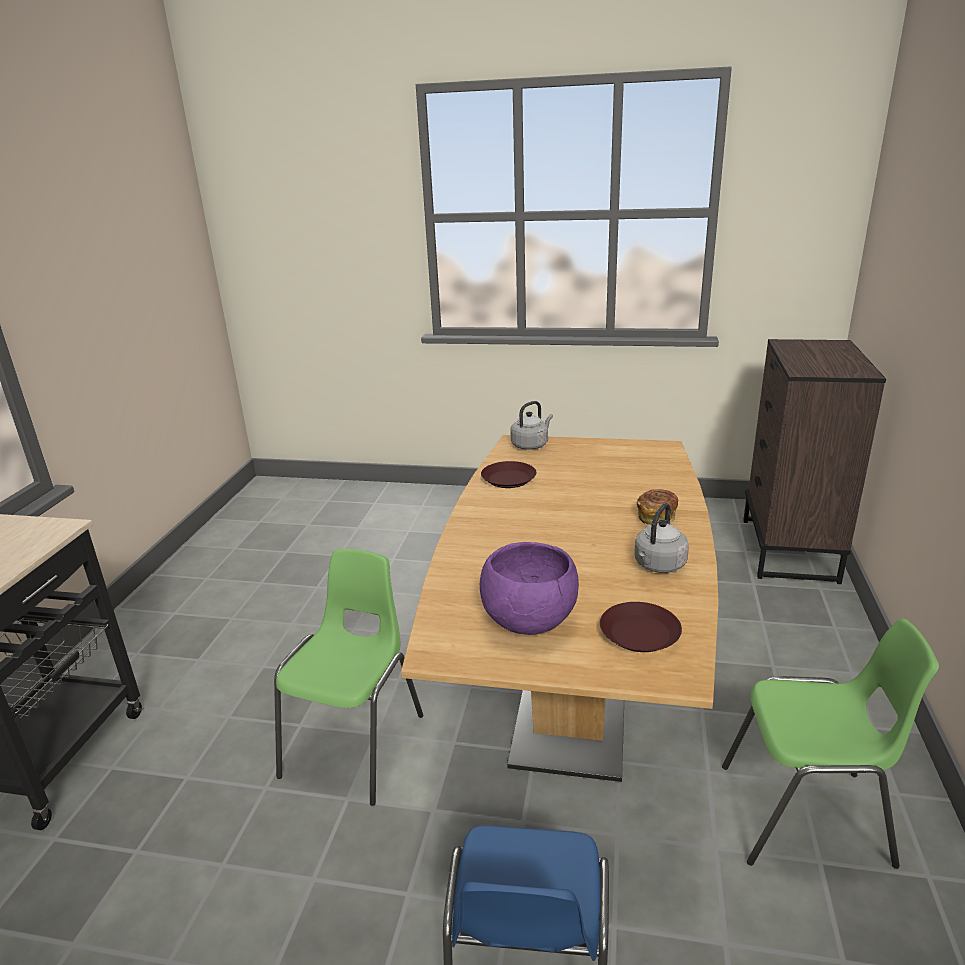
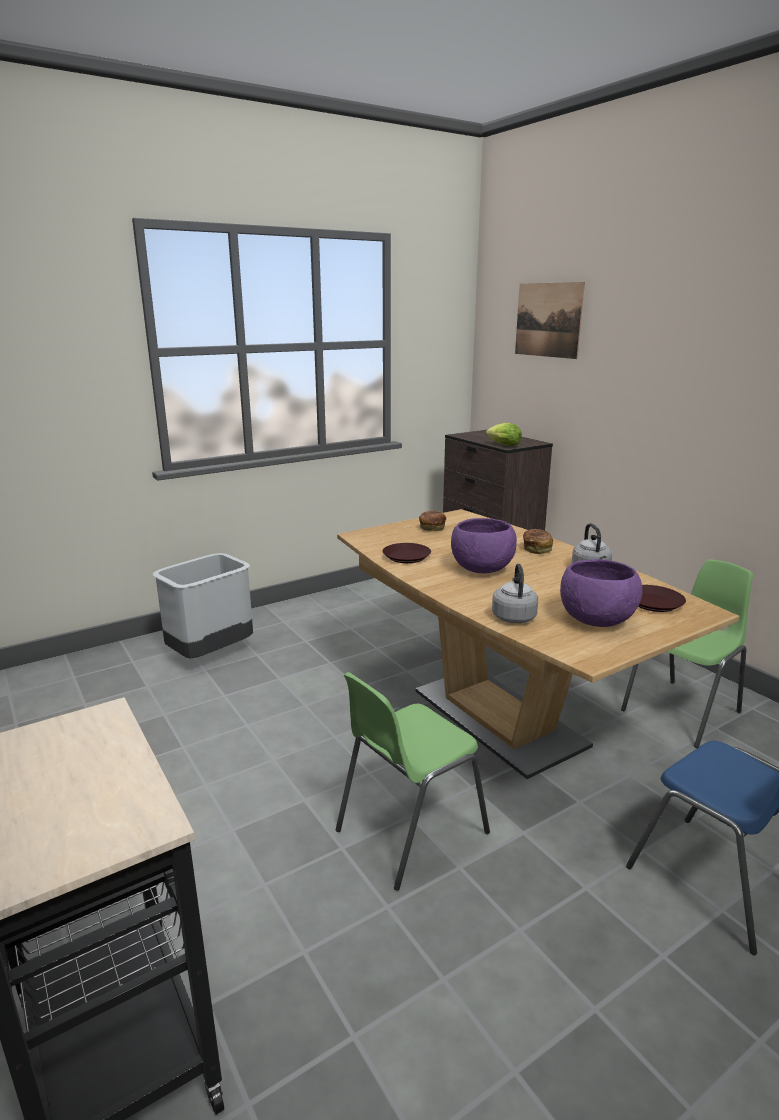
camera: 45 degrees left, 5 degrees down
green chair [274,549,423,806] -> green chair turned 105 degrees counterclockwise [336,672,490,891]
grey kettle [511,401,553,450] -> grey kettle moved to [492,564,538,623]
none -> grey trash can [153,553,253,659]
none -> bread [419,511,446,531]
none -> purple bowl [451,518,517,573]
none -> lettuce [486,423,522,446]
none -> picture [515,282,585,359]

